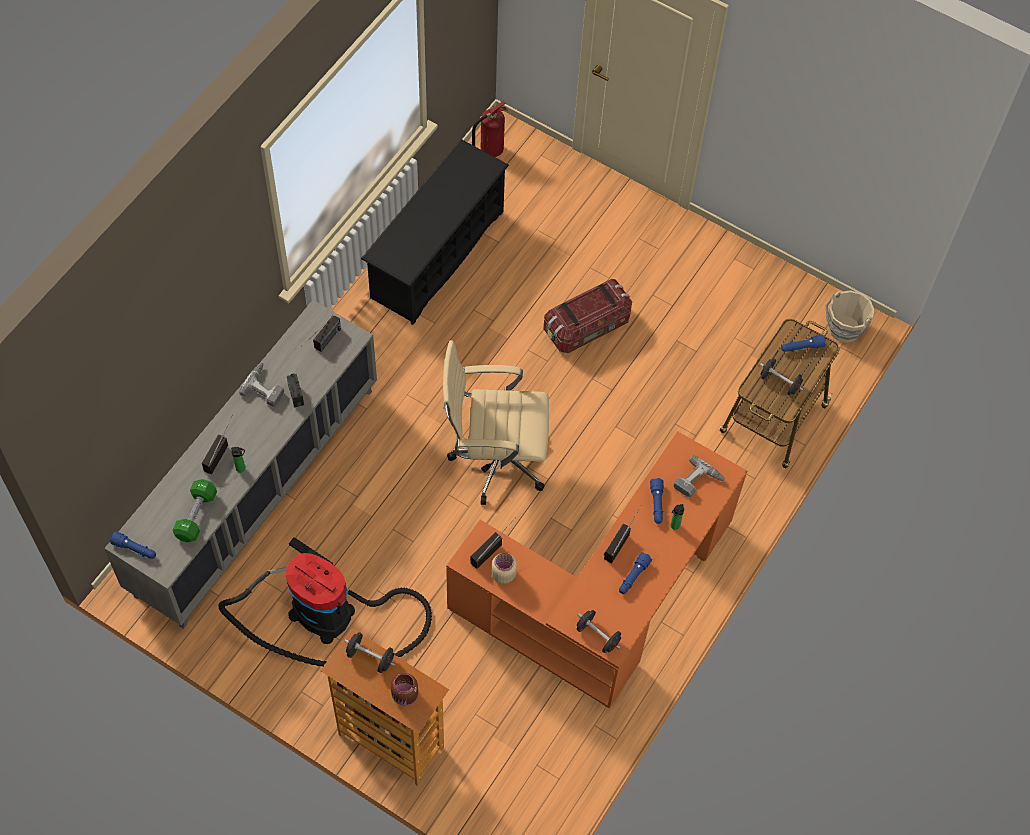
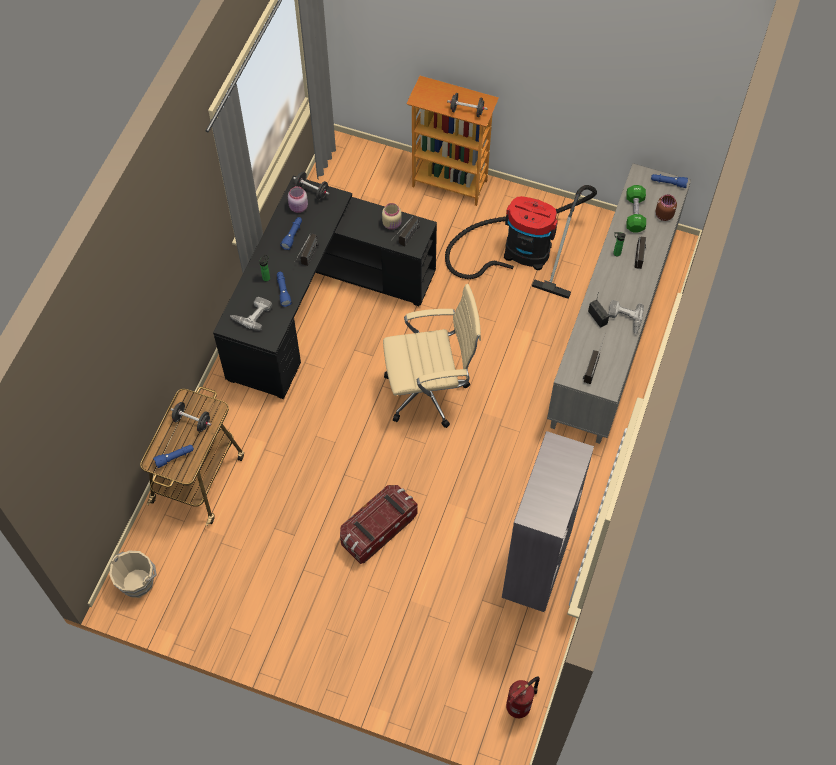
camera: 170 degrees right, 0 degrees up
black shoe rack [361,139,509,325] -> grey bookcase [502,431,594,612]
brown jar [391,673,418,706] -> brown jar moved to [655,194,677,221]
orange desk [446,431,747,708] -> black desk [213,176,437,399]
none -> pink jar [288,186,308,213]

